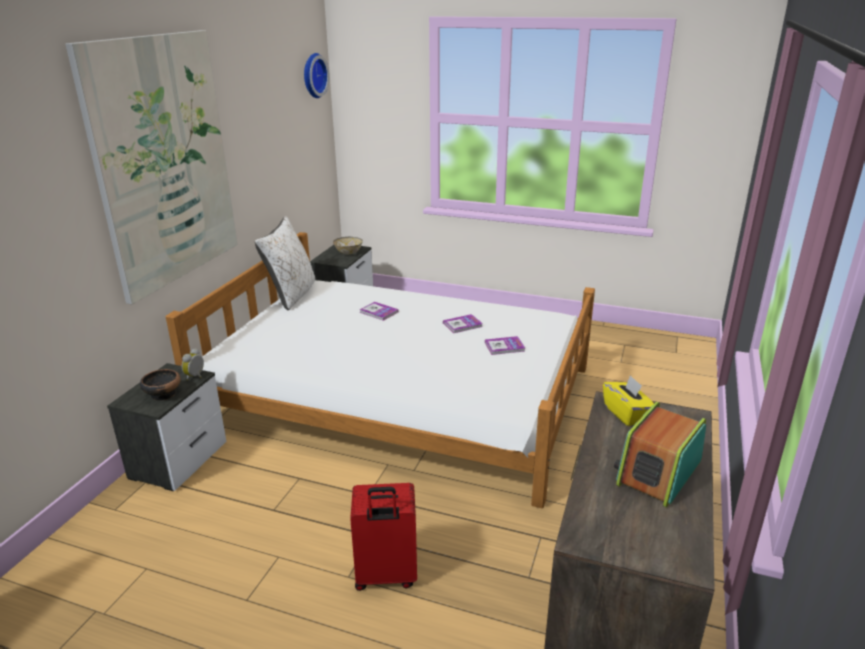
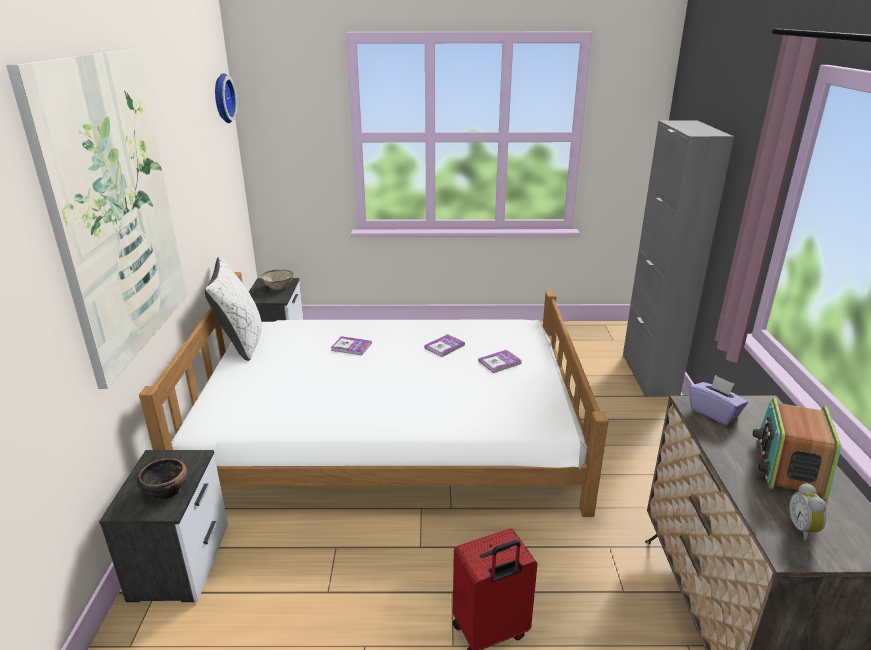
camera: 20 degrees left, 0 degrees up
alarm clock [182,348,204,381] -> alarm clock moved to [789,483,826,541]
yellow tissue box [603,375,654,426] -> purple tissue box [689,375,748,425]
none -> grey cabinet [623,120,734,396]

